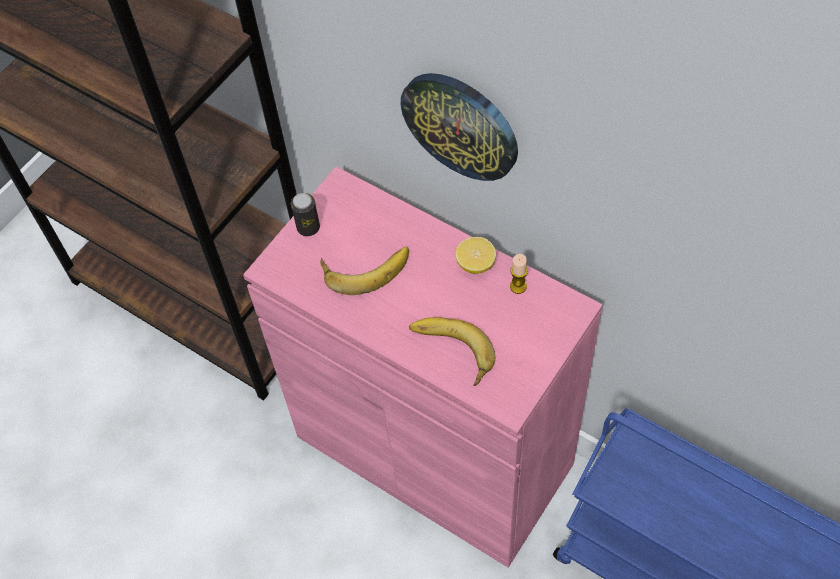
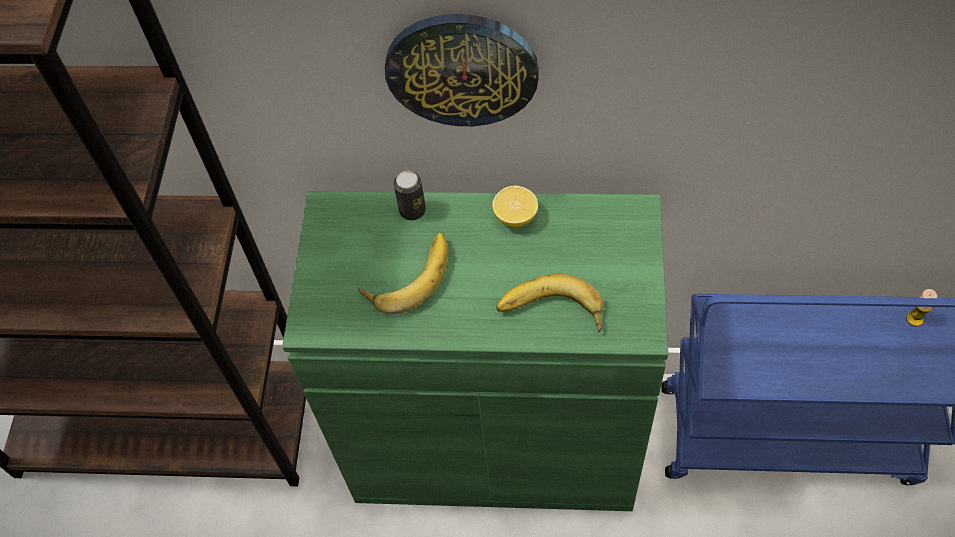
camera: 30 degrees left, 0 degrees up
pink cabinet [243,166,603,567] -> green cabinet [282,191,668,511]
can [291,193,320,236] -> can moved to [393,171,426,221]
candle [510,254,528,294] -> candle moved to [906,289,937,327]

